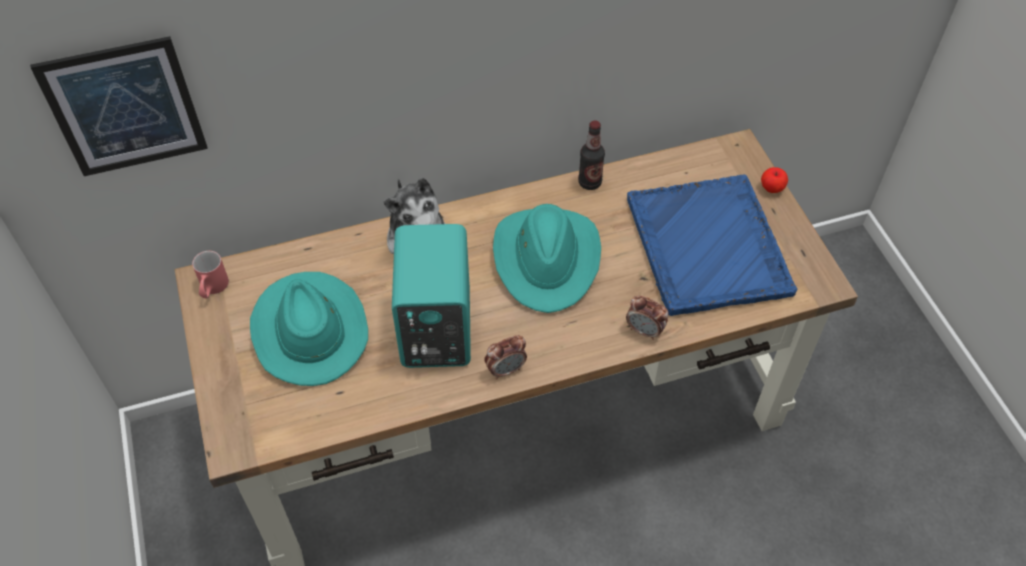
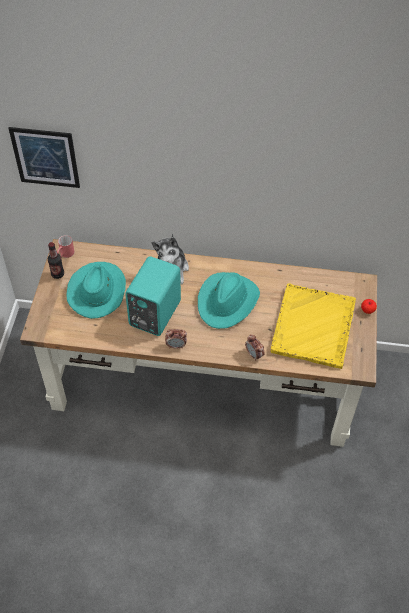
camera: 25 degrees right, 0 degrees up
bottle [578,121,605,190] -> bottle moved to [48,242,64,279]
blue tray [627,174,798,316] -> yellow tray [270,284,356,369]

